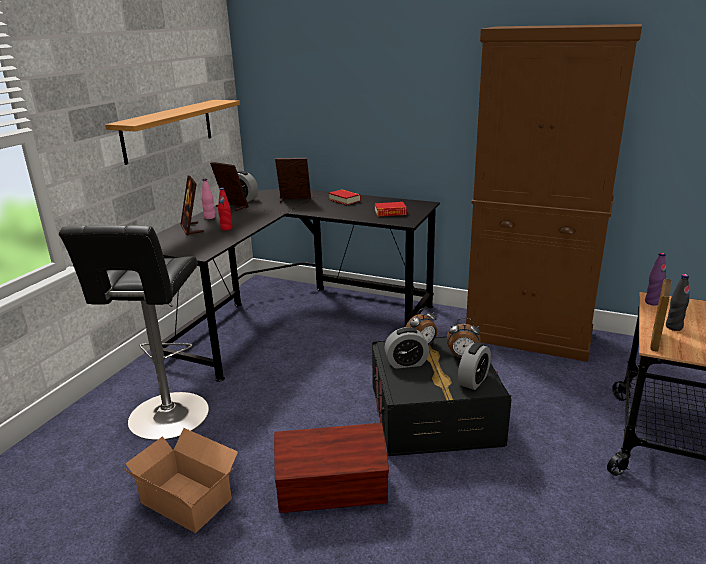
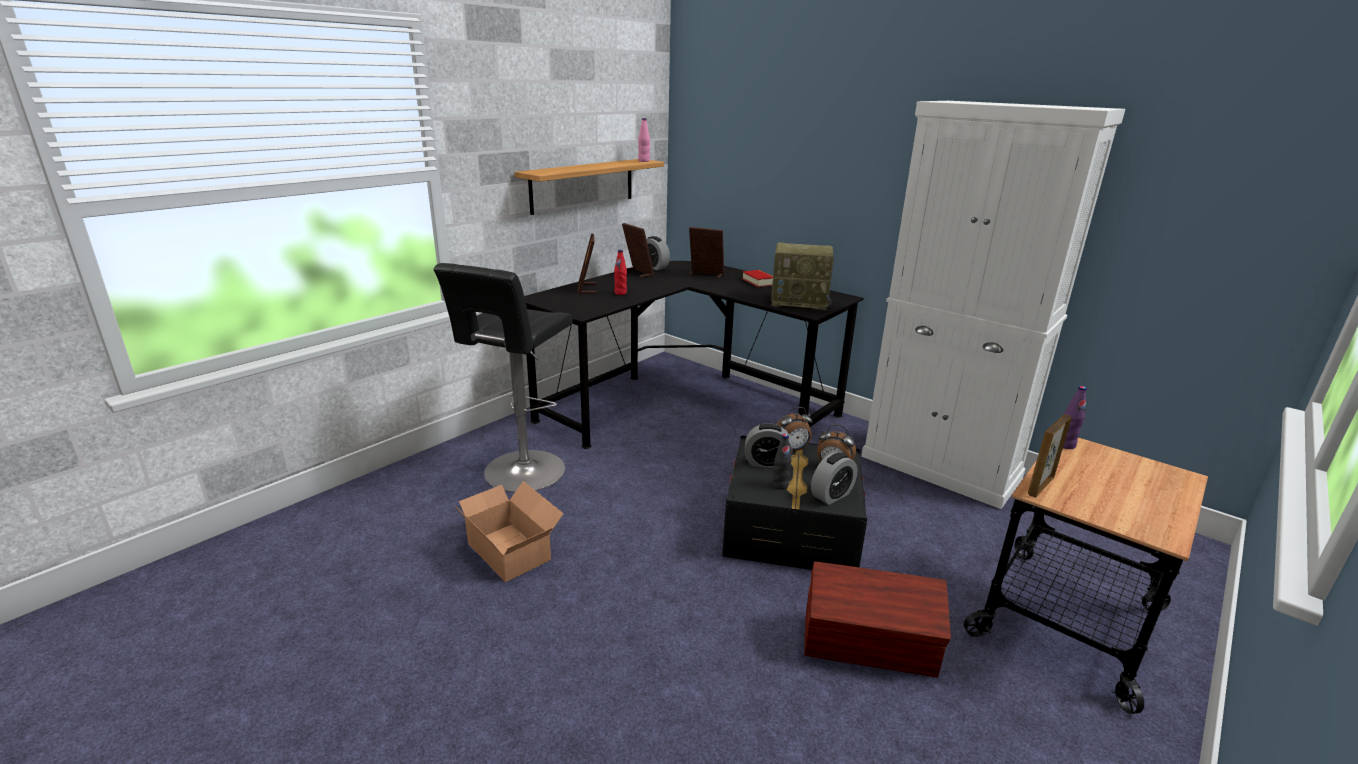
camera: 15 degrees right, 0 degrees up
pink bottle [201,179,215,219] -> pink bottle moved to [638,118,650,162]
brown storage box [274,423,389,513] -> brown storage box moved to [805,561,951,678]
book [375,202,407,217] -> radio [771,243,834,310]
brown cabinet [466,24,642,362] -> white cabinet [861,101,1125,509]
black bottle [666,274,689,331] -> black bottle moved to [772,434,791,490]

